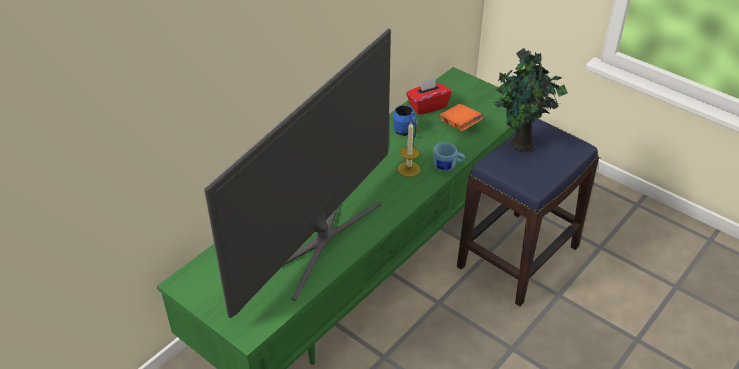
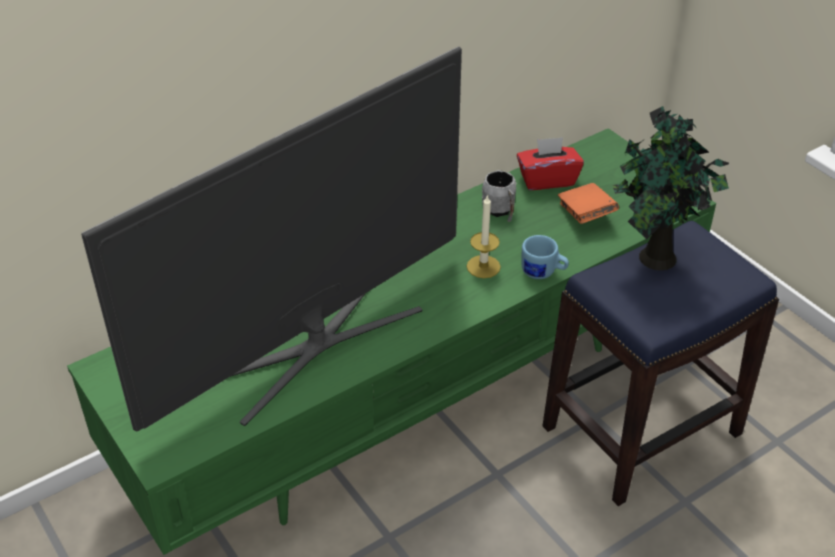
camera: 15 degrees right, 0 degrees up
blue mug [393,105,417,138] -> grey mug [482,170,516,222]

